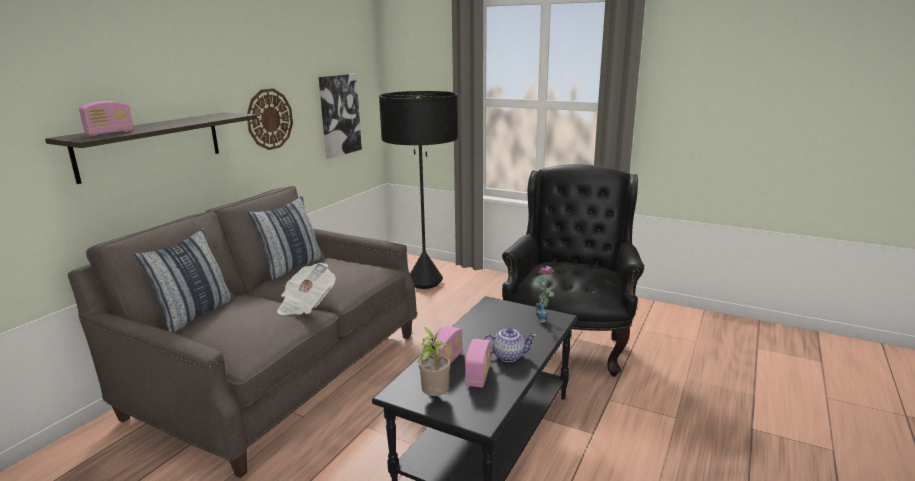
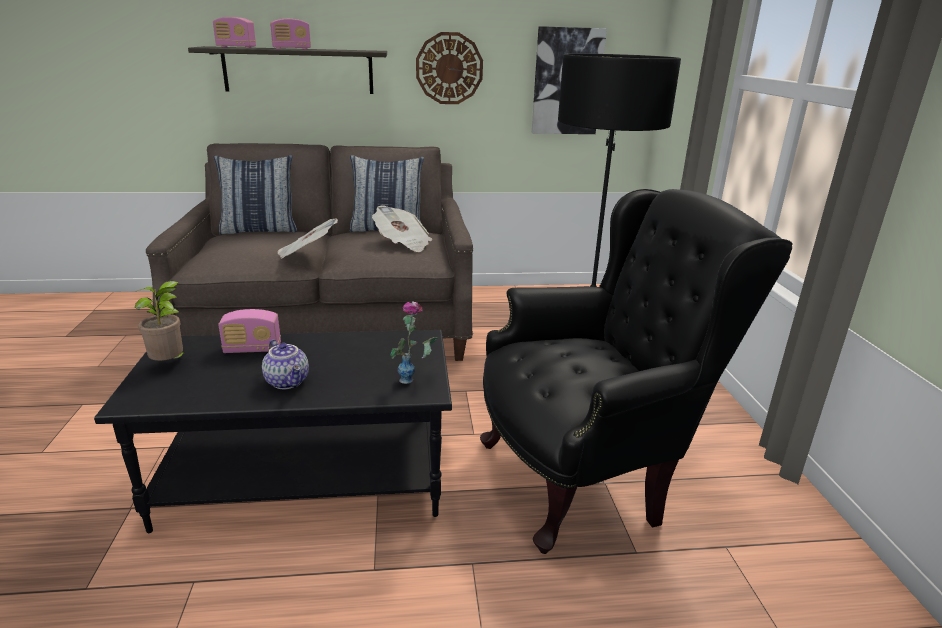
camera: 55 degrees right, 5 degrees up
radio [465,339,491,388] -> radio moved to [270,19,311,49]
none -> newspaper [372,206,432,252]

